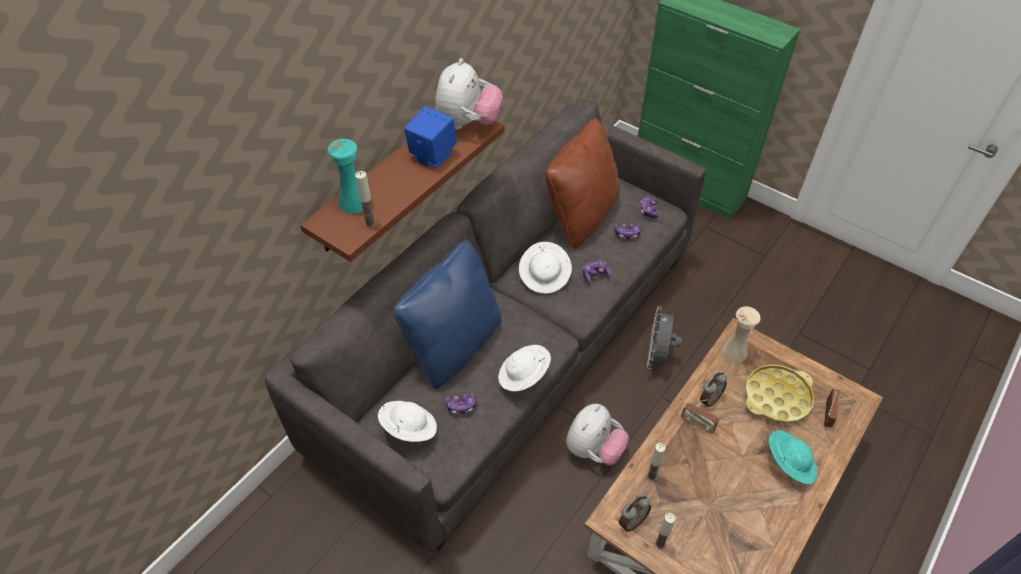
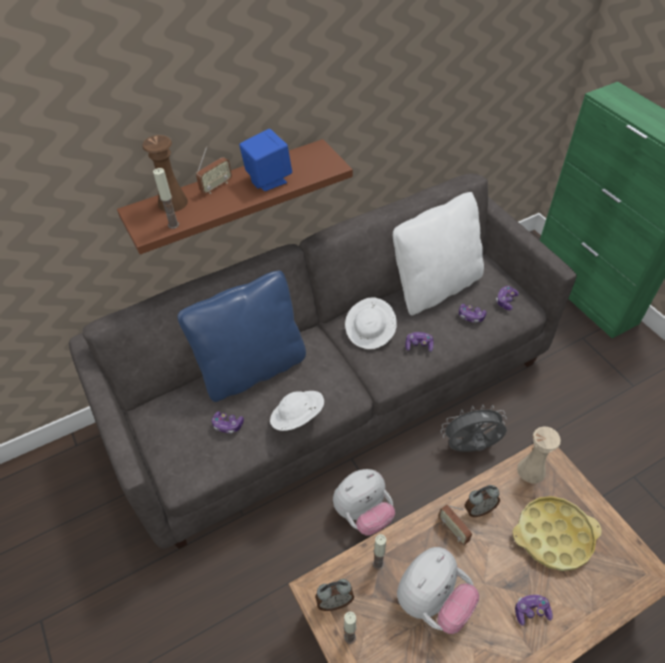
camera: 25 degrees right, 0 degrees up
turquoise vase [328,139,363,214] -> brown vase [142,135,188,212]
white hat [378,401,437,442] -> none
plush toy [435,58,503,130] -> plush toy moved to [397,547,479,634]
brown pillow [545,118,620,249] -> white pillow [393,192,484,316]
grey fan [647,306,682,369] -> grey fan turned 45 degrees clockwise [441,405,507,452]
turquoise hat [769,430,817,485] -> game controller [515,595,553,626]
radio [823,389,840,428] -> radio moved to [196,146,232,194]

